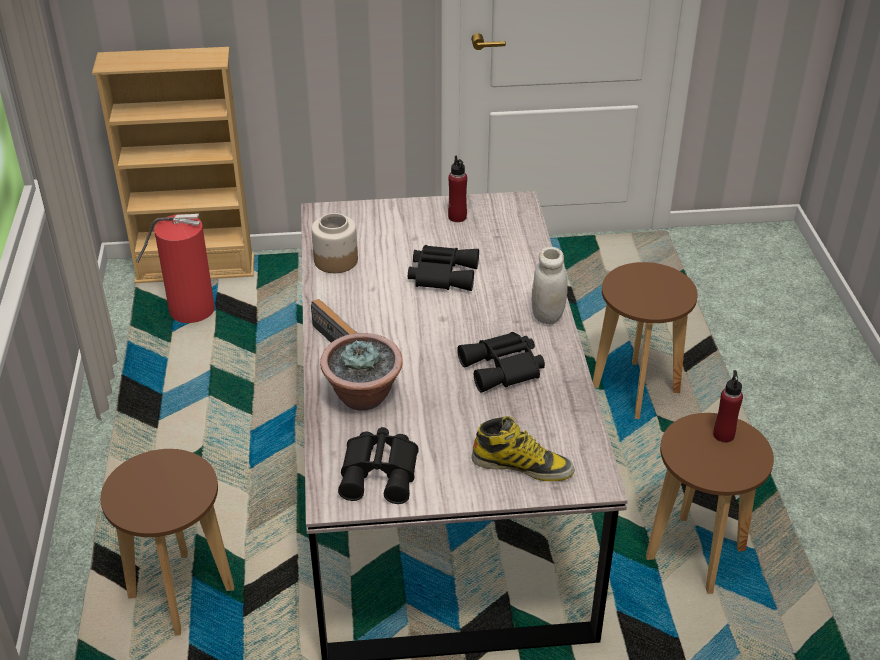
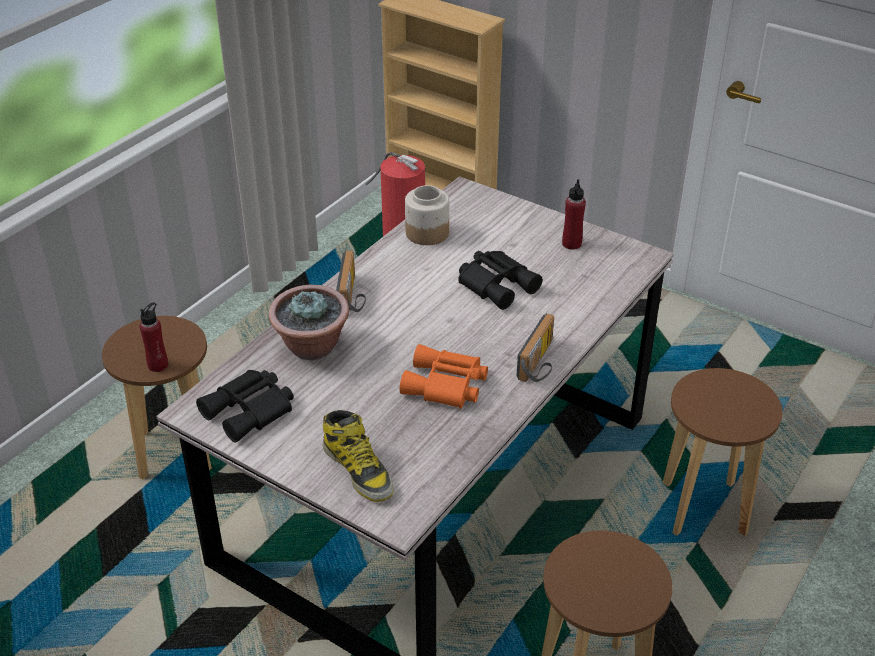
camera: 40 degrees right, 0 degrees up
black binoculars [457,332,545,392] -> orange binoculars [400,344,488,409]
white jar [532,247,568,324] -> radio [516,313,554,382]
red bottle [713,370,743,443] -> red bottle moved to [140,302,168,372]

